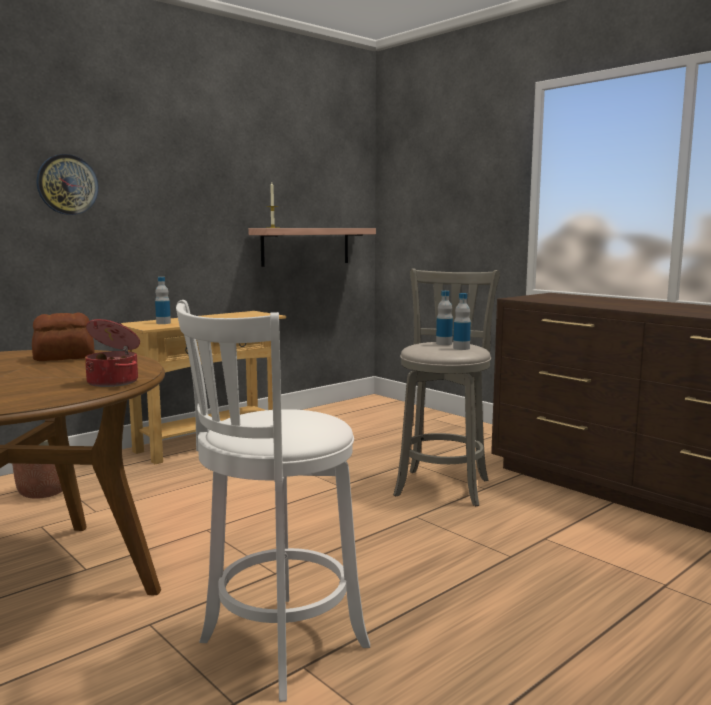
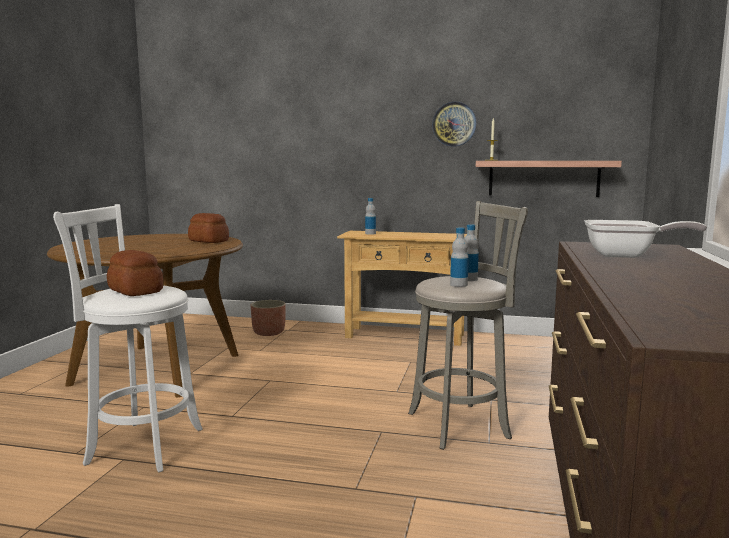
camera: 55 degrees right, 0 degrees up
wall clock [37,154,98,215] -> wall clock moved to [432,102,476,146]
cooking pot [85,319,140,387] -> none
none -> bread [107,250,163,296]
none -> frying pan [585,220,707,258]

